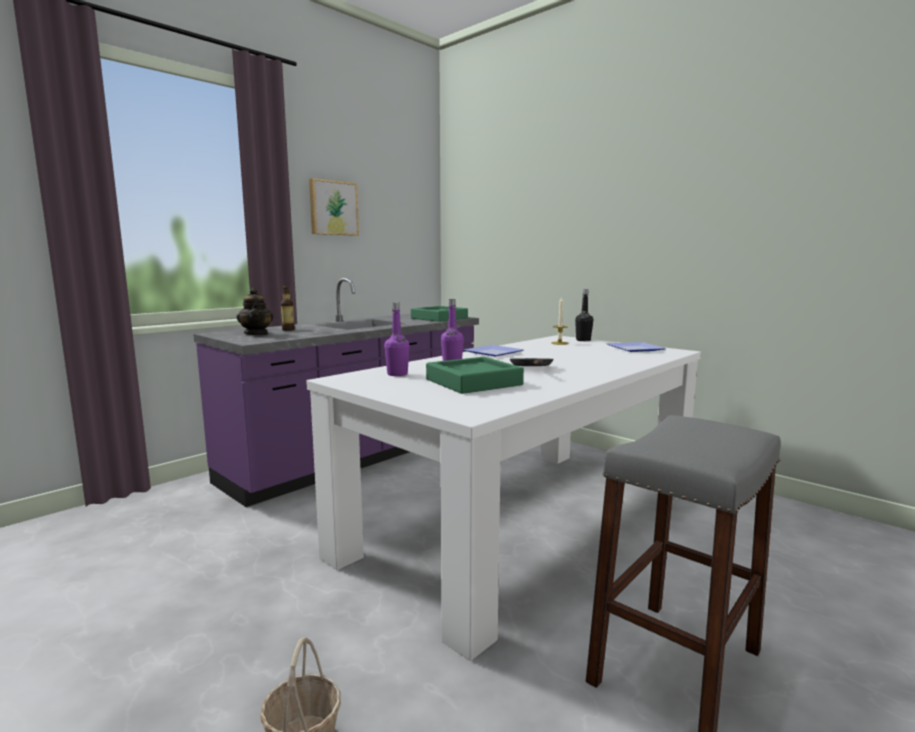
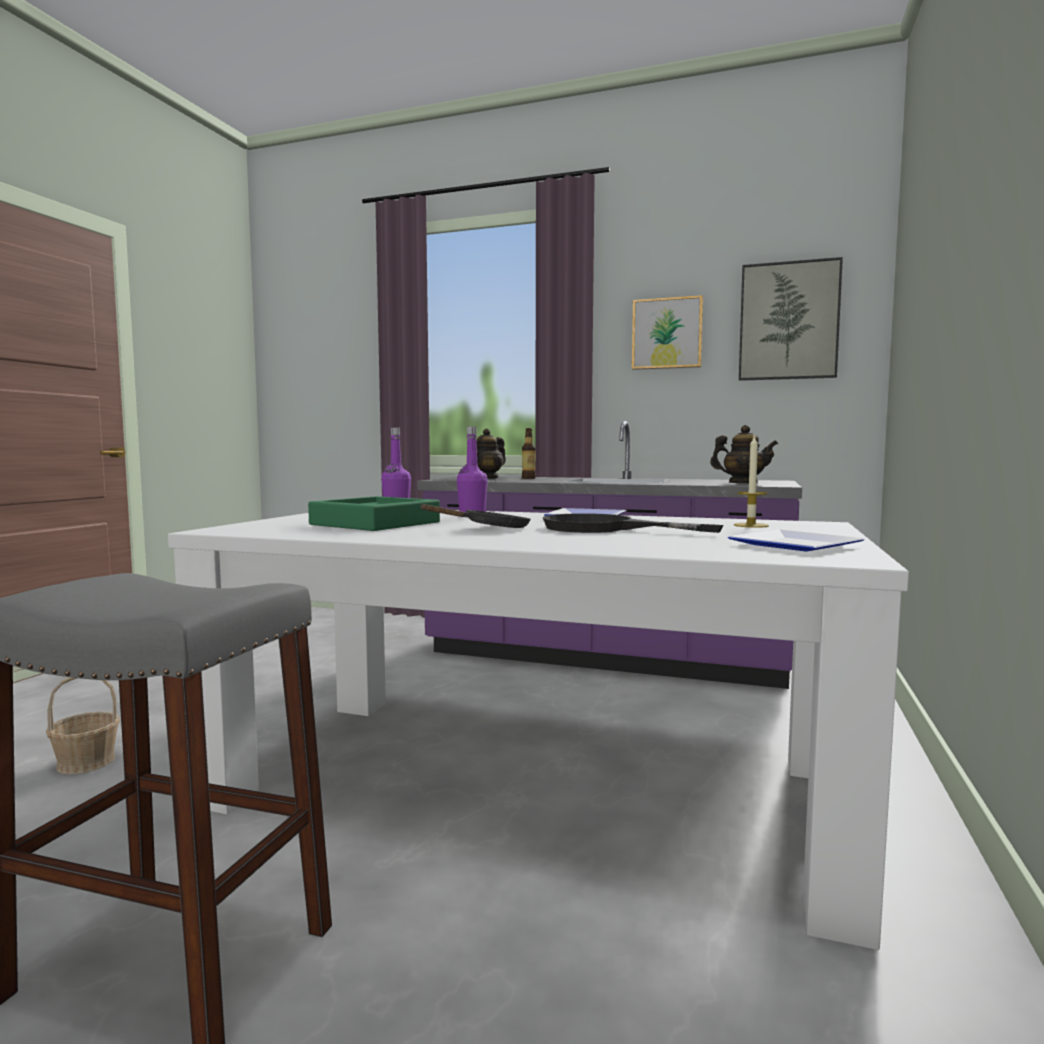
camera: 65 degrees right, 5 degrees down
green tray [411,306,468,322] -> teapot [710,425,778,484]
black bottle [575,290,593,341] -> none
none -> black frying pan [543,513,724,533]
none -> picture [739,257,843,381]

